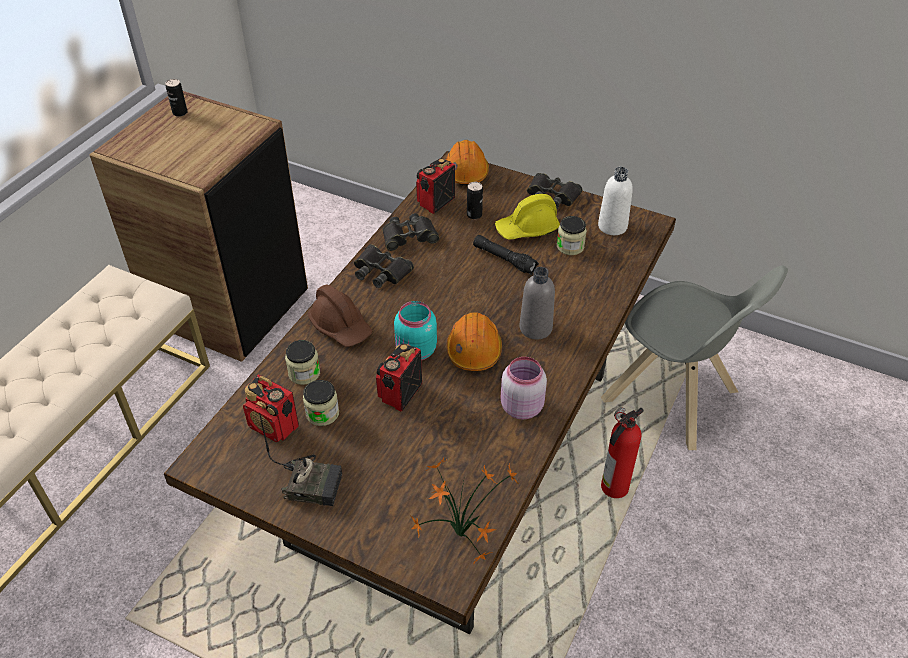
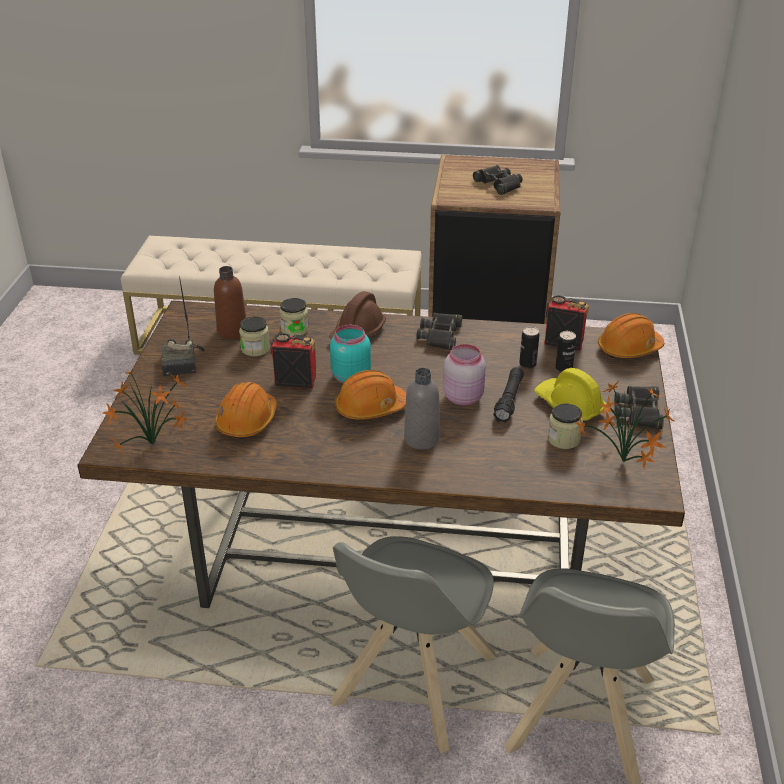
camera: 70 degrees right, 10 degrees down
can [165,79,188,117] -> can moved to [519,327,539,368]
radio [243,375,299,442] -> brown bottle [214,266,246,339]
black binoculars [382,213,439,251] -> black binoculars moved to [473,165,523,195]
pink jar [501,357,547,420] -> pink jar moved to [443,344,486,405]
white bottle [598,167,633,235] -> potted plant [575,380,674,469]
fire extinguisher [601,407,644,498] -> grey chair [331,536,497,753]
none -> orange hard hat [215,382,277,439]

